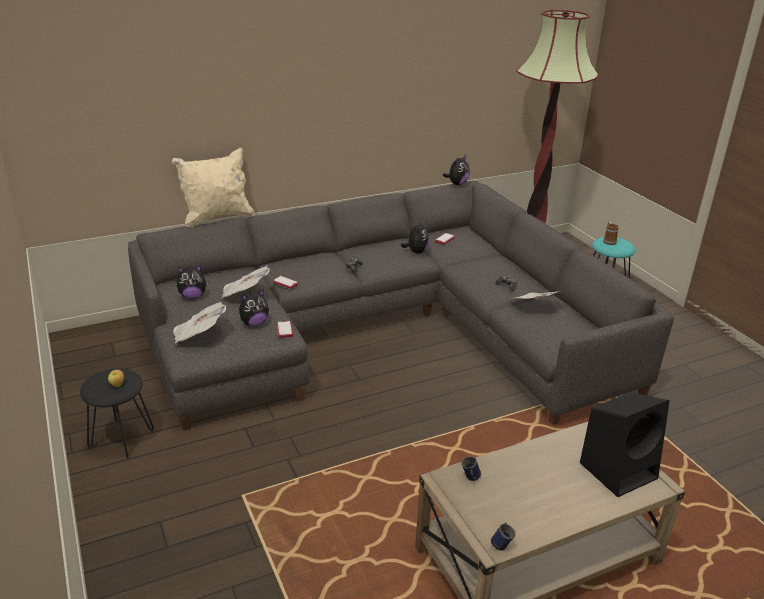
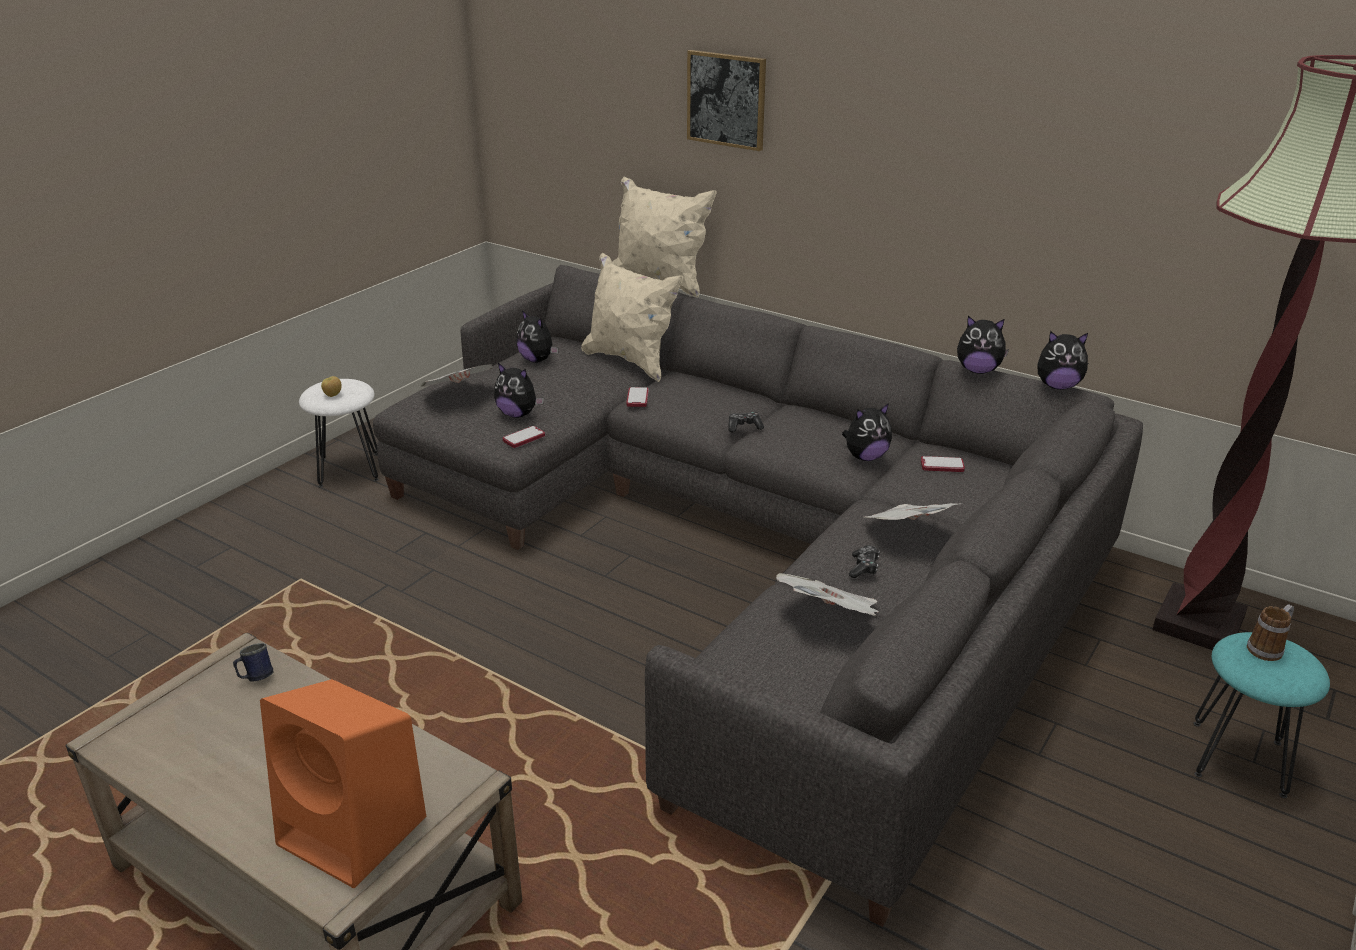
camera: 60 degrees right, 0 degrees up
black stool [80,368,154,460] -> white stool [299,379,379,487]
newspaper [221,266,270,298] -> newspaper moved to [865,503,958,520]
blue mug [491,522,516,551] -> none
black speaker [580,392,670,497] -> orange speaker [260,679,427,888]
none -> beige pillow [581,253,683,382]
none -> picture [687,50,766,151]
none -> plush toy [957,316,1009,374]

